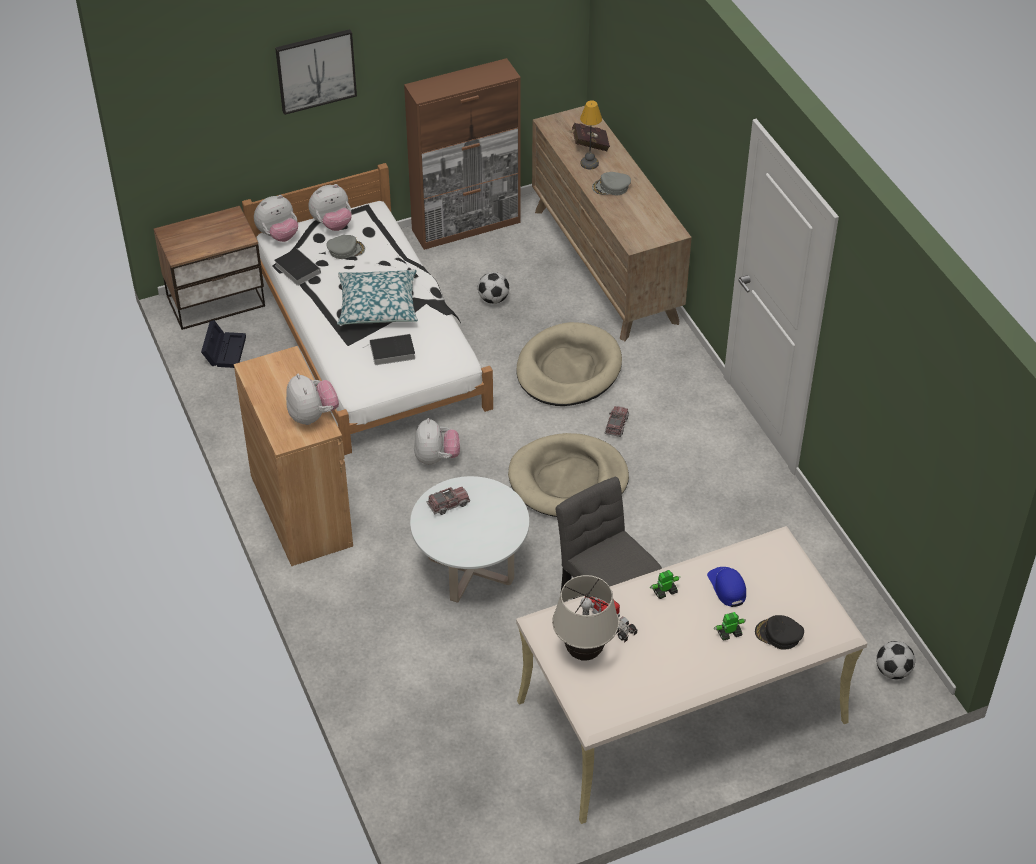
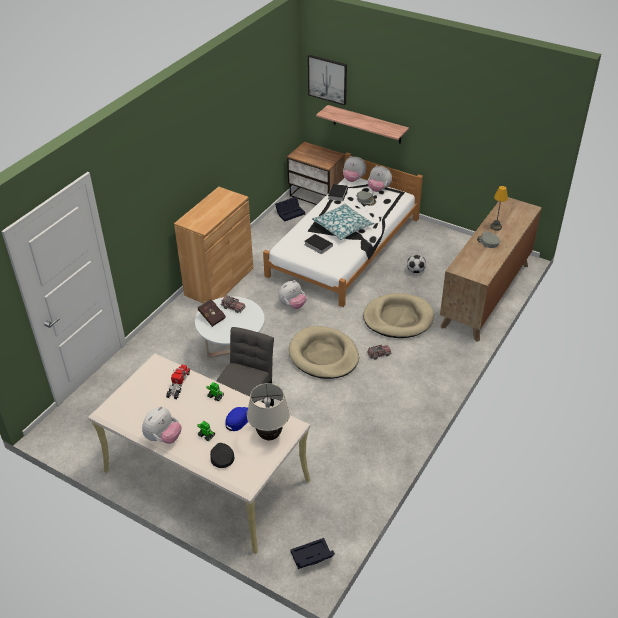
camera: 55 degrees right, 5 degrees down
picture [275,29,357,115] -> picture moved to [308,55,347,105]
plush toy [286,374,339,425] -> plush toy moved to [142,406,182,444]
brown cabinet [404,58,521,250] -> none
beige table lamp [552,575,619,661] -> beige table lamp moved to [247,383,290,440]
red book [568,123,610,151] -> red book moved to [197,300,226,327]
football [876,641,915,679] -> black storage box [290,538,335,569]
none -> shelf [316,105,409,144]

